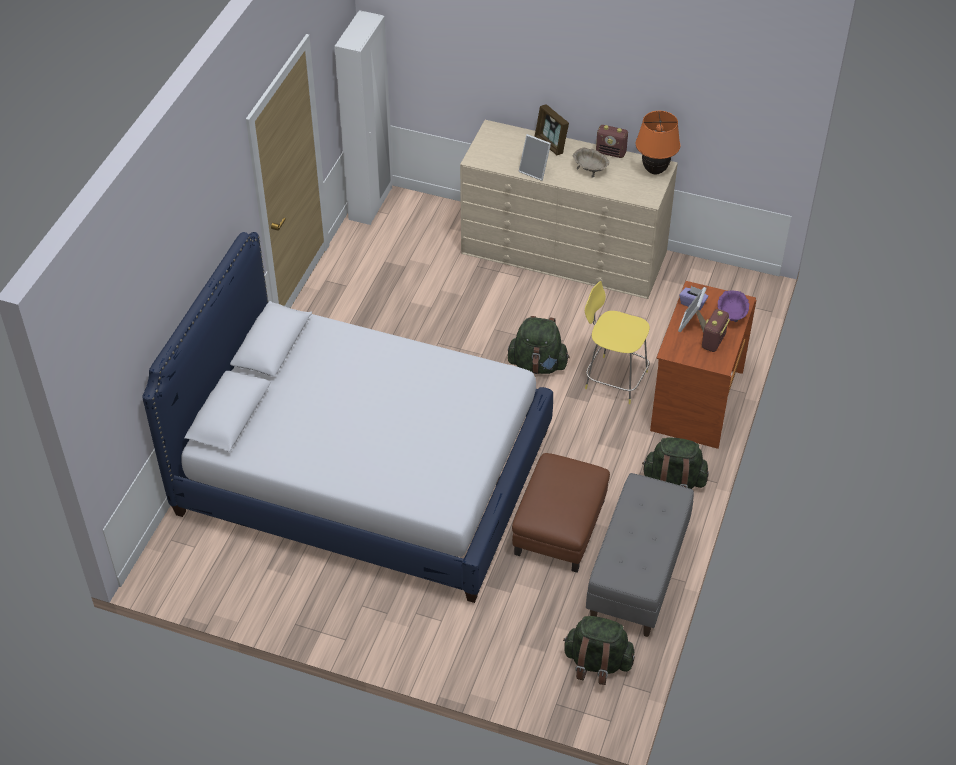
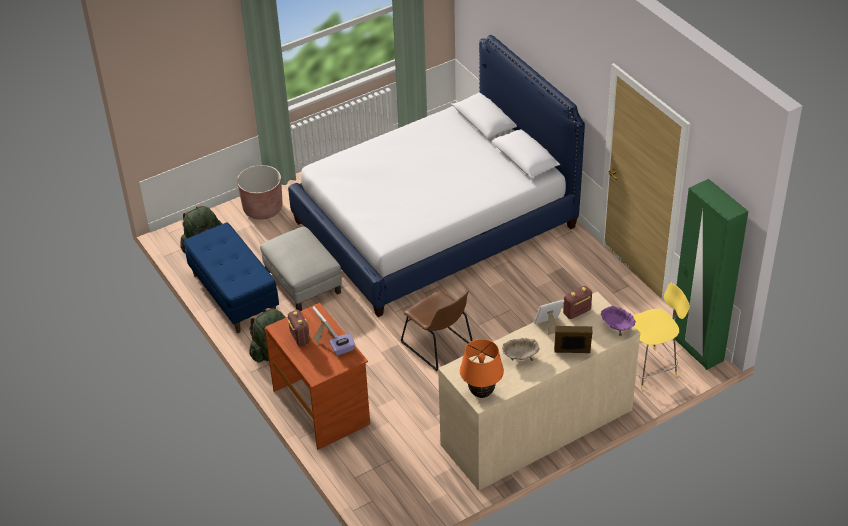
camera: 130 degrees right, 5 degrees down
white wardrobe [334,10,393,225] -> green wardrobe [673,179,748,370]
green backpack [508,316,570,374] -> brown chair [401,290,473,371]
brown ottoman [512,453,610,572] -> grey ottoman [260,227,342,311]
yellow stool [585,281,650,404] -> yellow stool moved to [632,283,690,390]
grey bench [586,473,694,637] -> blue bench [184,222,279,333]
radio [596,125,628,158] -> radio moved to [563,286,592,319]
purple bowl [718,291,749,322] -> purple bowl moved to [601,306,636,336]
none -> brown planter [237,165,282,220]

